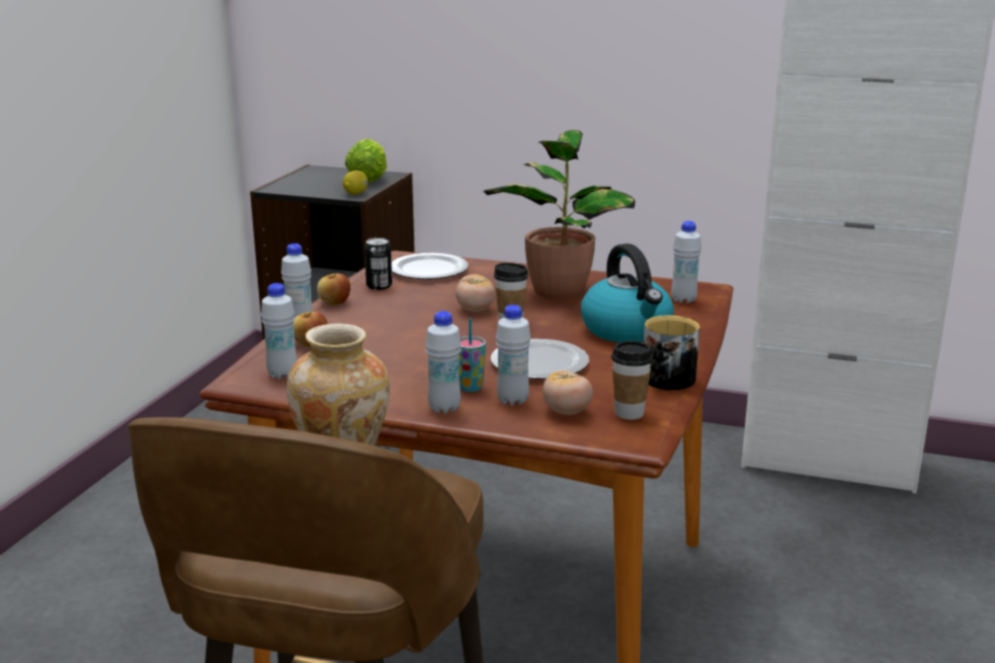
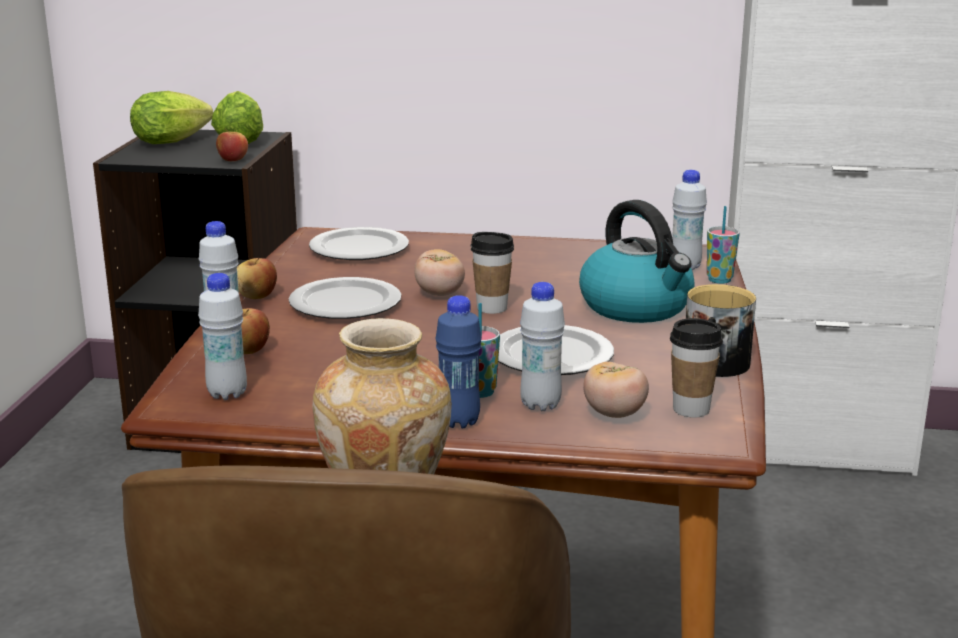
camera: 10 degrees left, 0 degrees up
lemon [343,170,368,195] -> apple [216,129,248,161]
can [364,238,392,290] -> none
white bottle [425,311,461,414] -> blue bottle [436,295,482,429]
potted plant [483,130,635,300] -> none
none -> lettuce [130,91,213,144]
none -> plate [289,277,401,319]
none -> cup [707,206,740,284]

